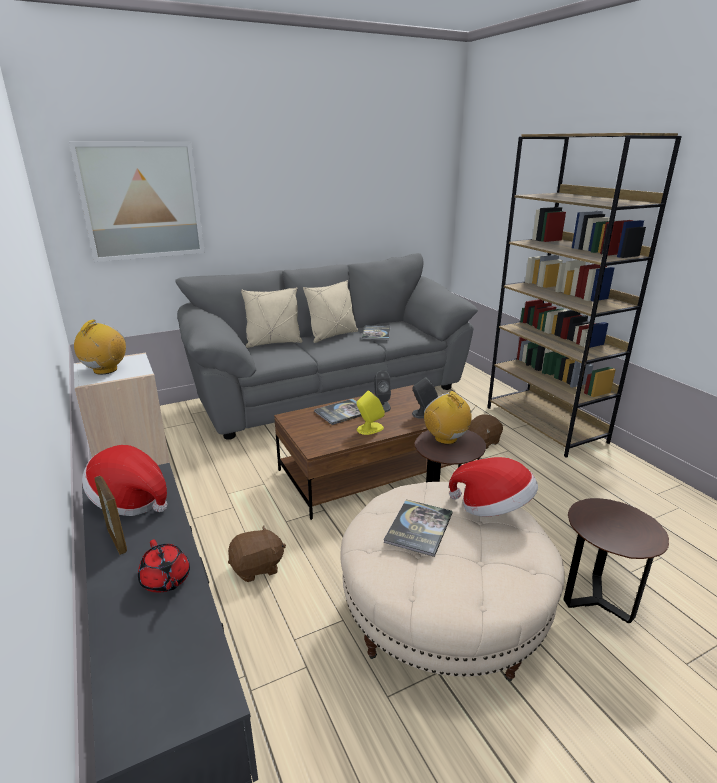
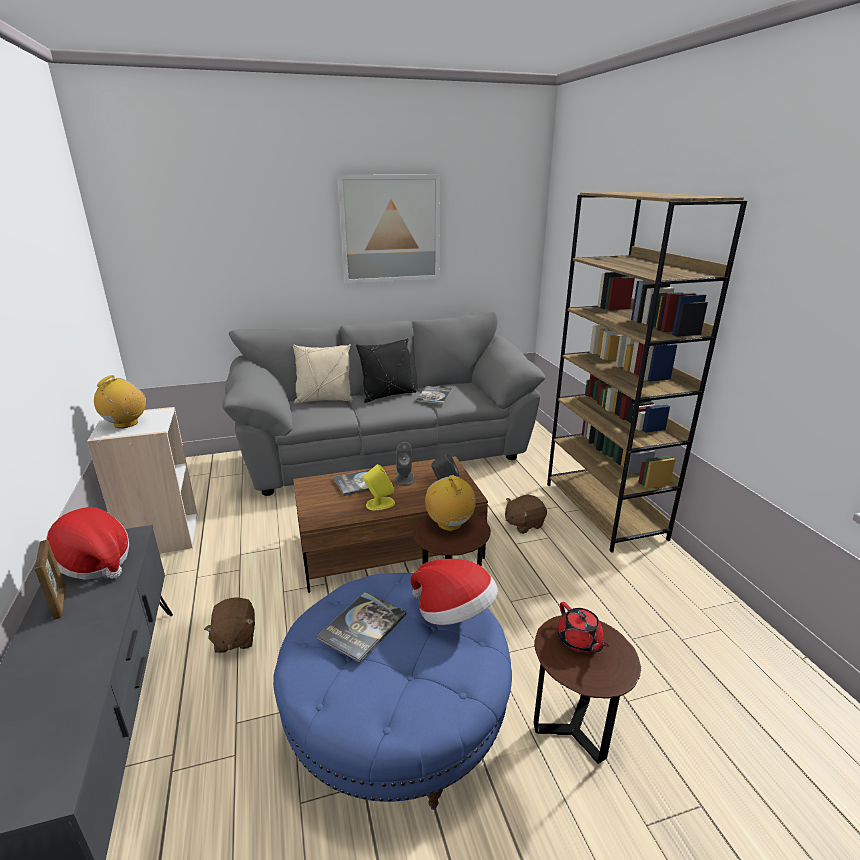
camera: 10 degrees right, 0 degrees up
picture [69,142,205,262] -> picture moved to [337,175,440,284]
red teapot [138,539,190,592] -> red teapot moved to [557,602,609,652]
brown plush toy [228,525,286,582] -> brown plush toy turned 90 degrees clockwise [204,597,255,653]
beige pillow [303,280,358,343] -> black pillow [356,338,416,403]
beige ottoman [341,482,565,681] -> blue ottoman [273,573,512,810]

